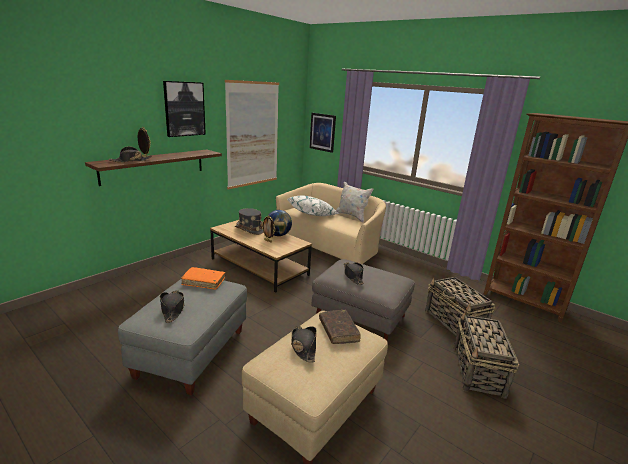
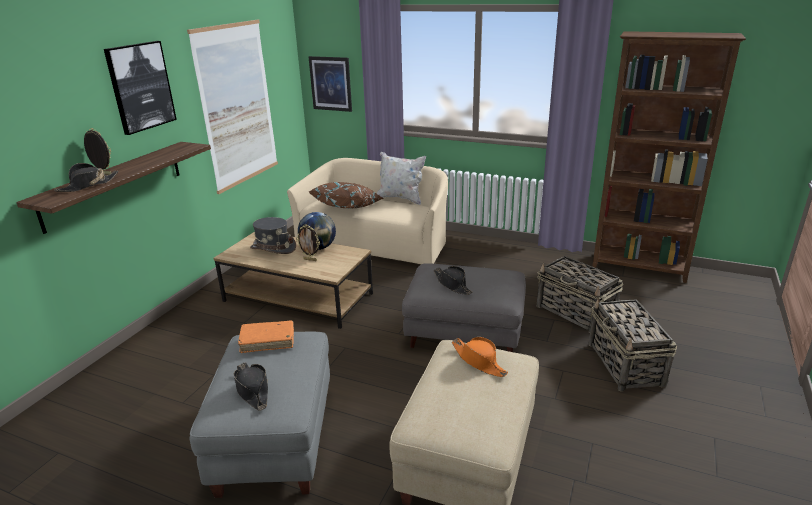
camera: 15 degrees left, 5 degrees up
white pillow [287,196,339,216] -> brown pillow [309,182,384,208]
black hat [291,326,316,363] -> none
brown book [319,310,361,344] -> orange hat [452,337,508,377]

